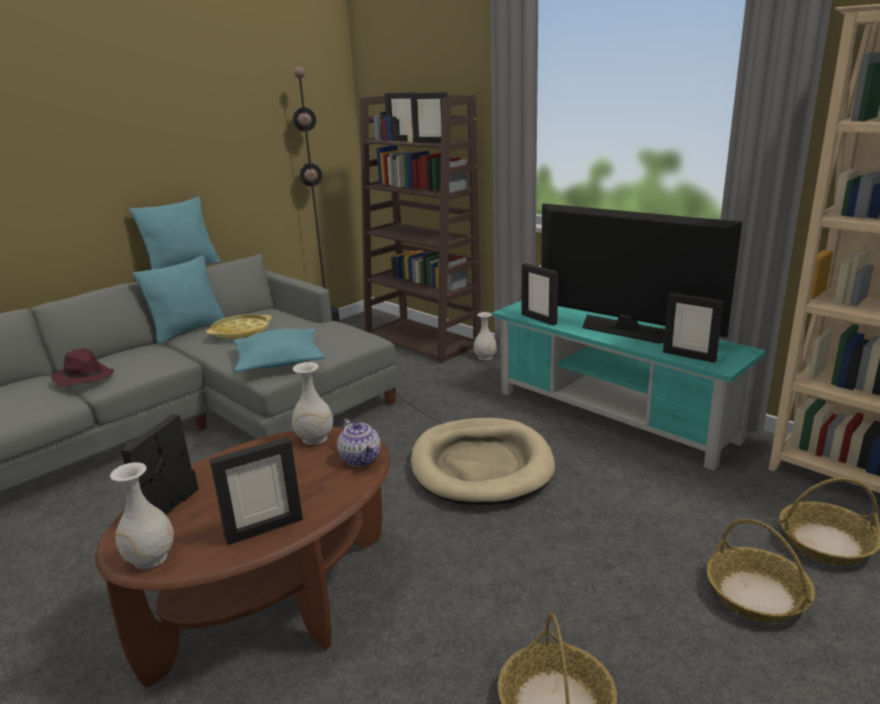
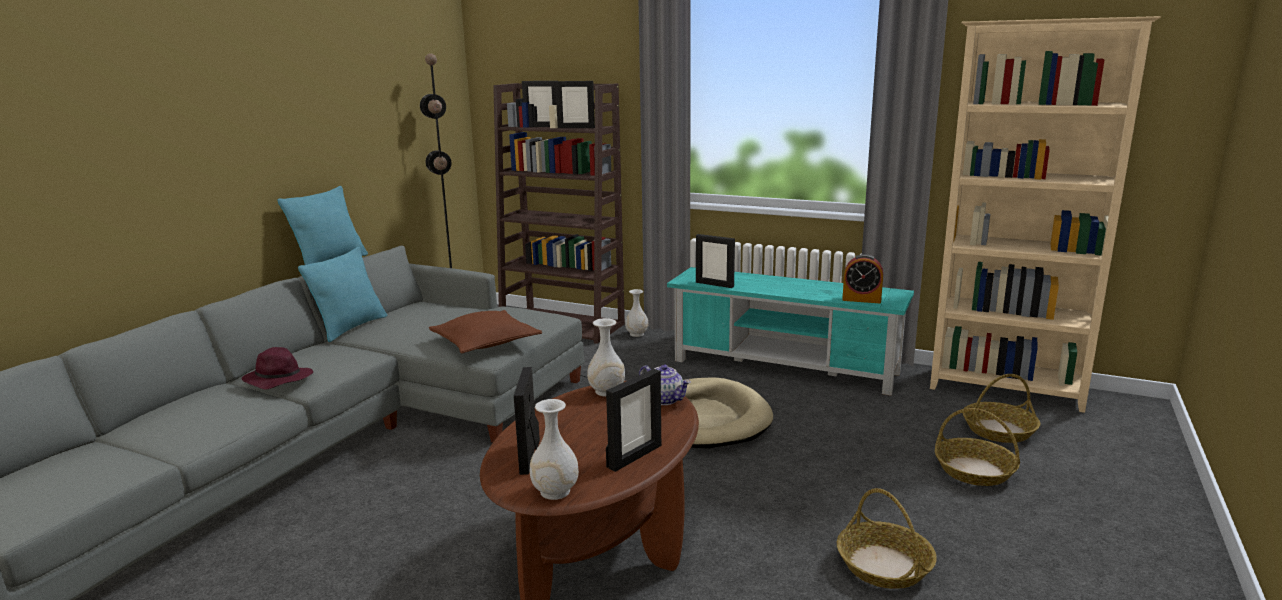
camera: 20 degrees left, 5 degrees down
yellow tray [206,314,272,340] -> none
turquoise pillow [233,328,325,372] -> brown pillow [429,310,542,353]
television [541,203,742,344] -> none
picture frame [663,292,724,363] -> alarm clock [842,254,883,303]

